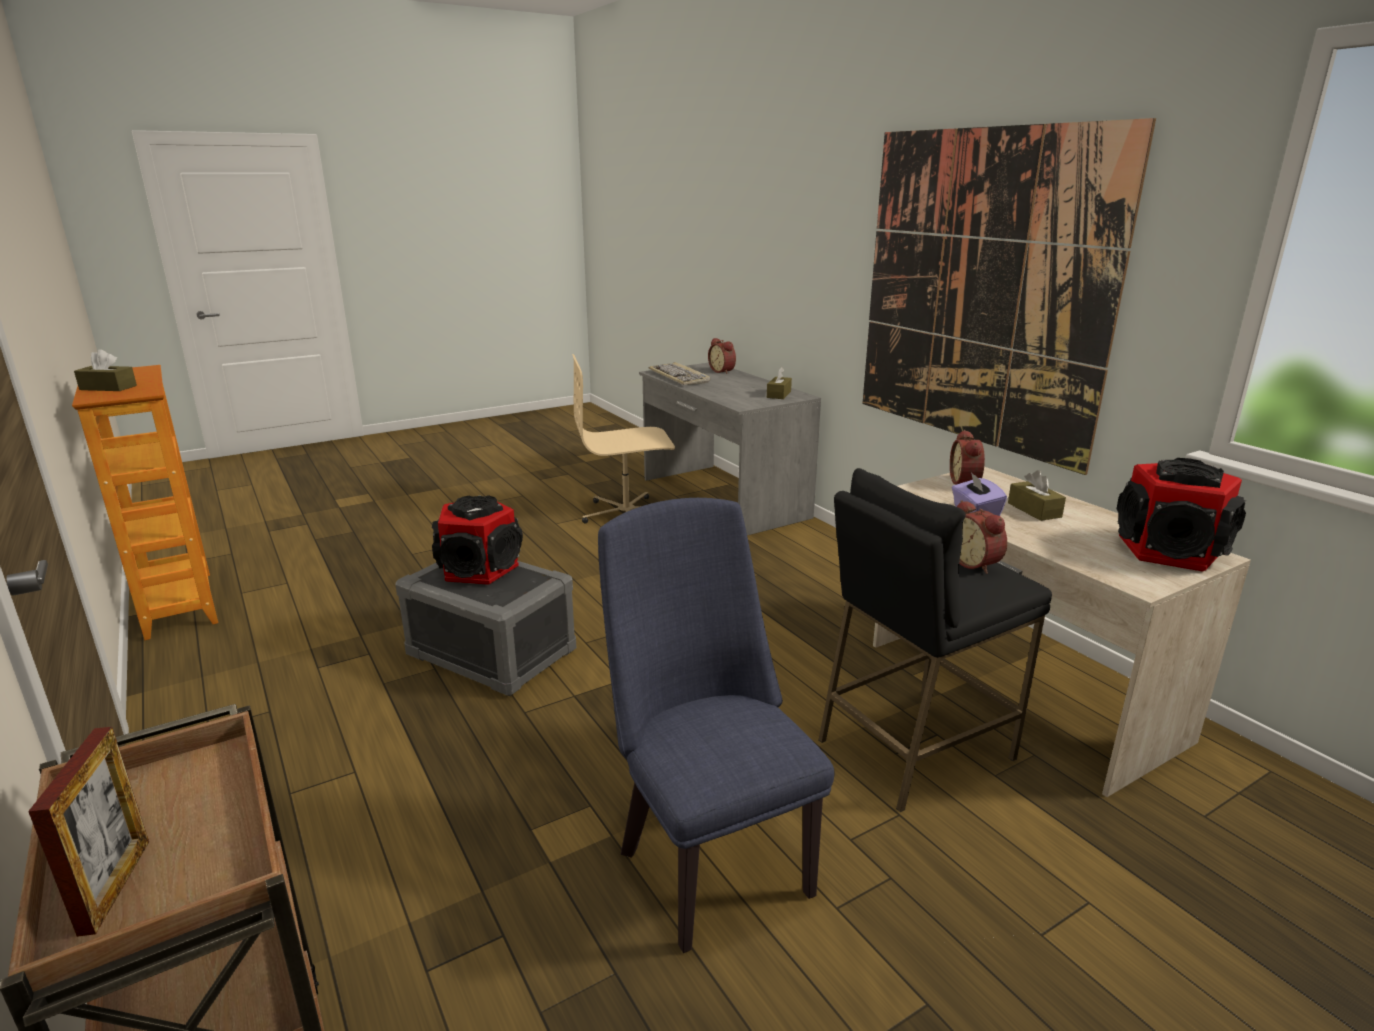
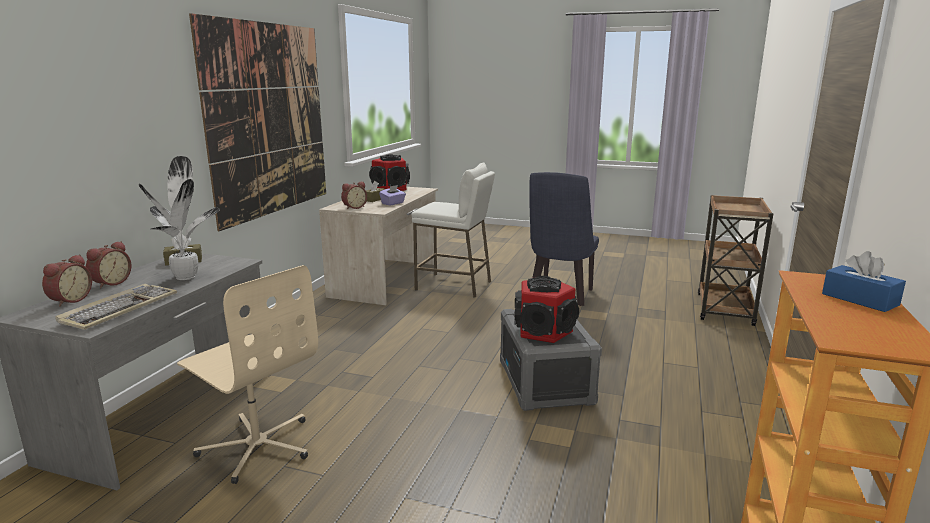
camera: 130 degrees left, 5 degrees down
picture frame [28,727,149,937] -> none
brown tissue box [74,349,137,391] -> blue tissue box [822,251,906,312]
black stool [818,468,1052,812] -> white stool [411,162,495,298]
alarm clock [957,500,1007,574] -> alarm clock moved to [86,241,131,289]
none -> potted plant [139,156,220,280]

